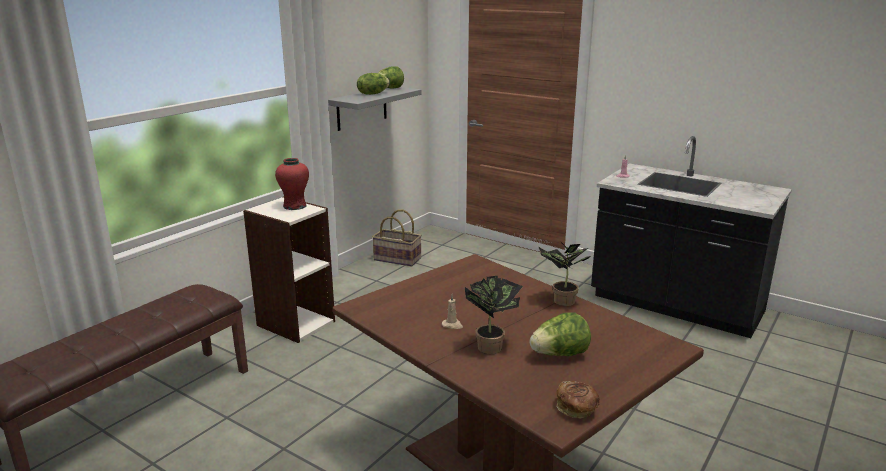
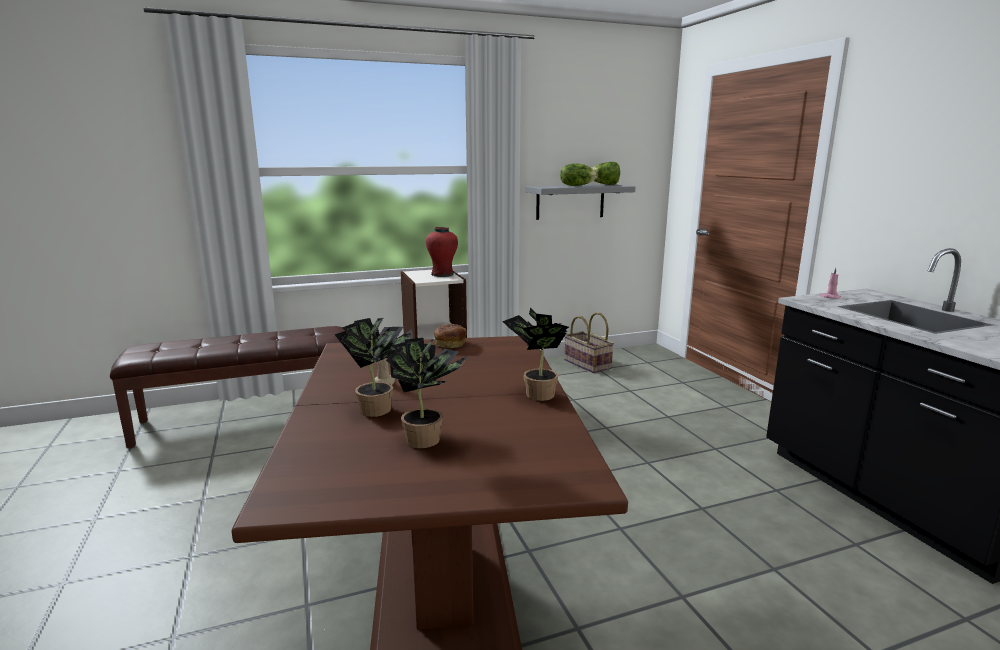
camera: 35 degrees right, 5 degrees down
lettuce [530,313,591,356] -> potted plant [386,338,468,448]
bread [557,381,600,418] -> bread moved to [434,324,467,348]

